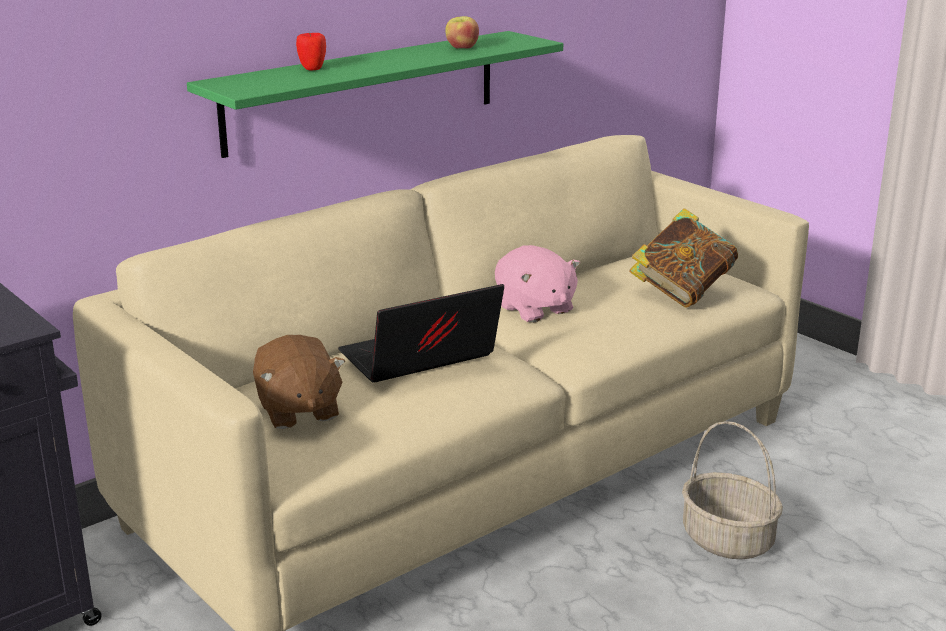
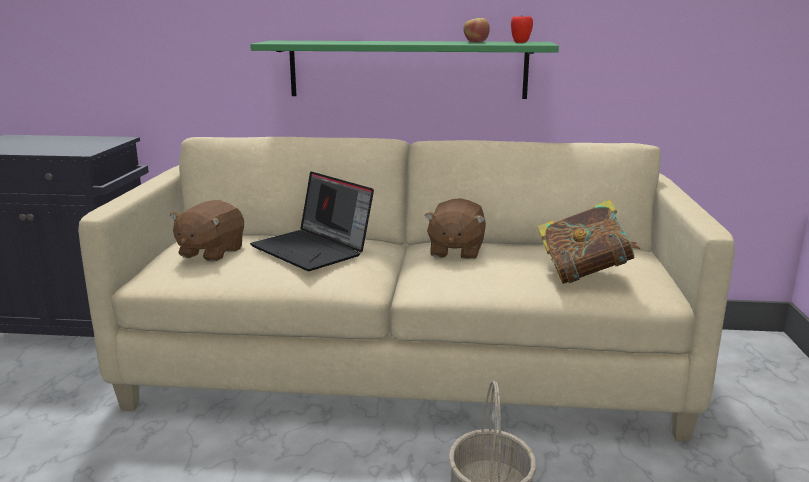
camera: 45 degrees right, 5 degrees down
apple [296,33,326,71] -> apple moved to [511,15,533,43]
laptop [338,284,504,383] -> laptop turned 150 degrees counterclockwise [250,171,374,271]
pink plush toy [495,245,580,323] -> brown plush toy [424,198,486,259]

